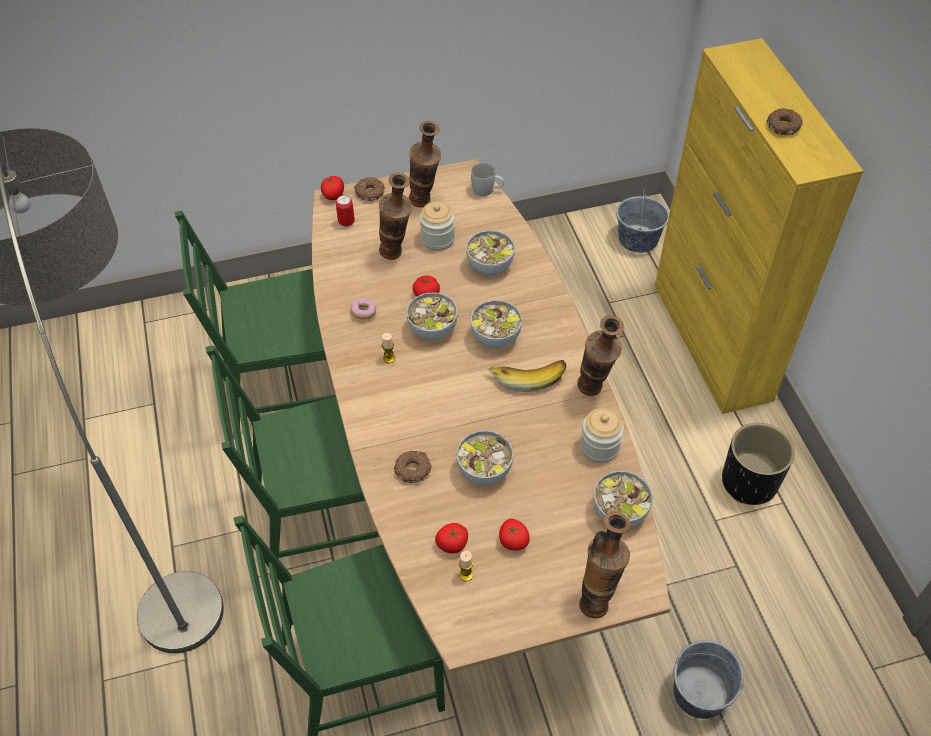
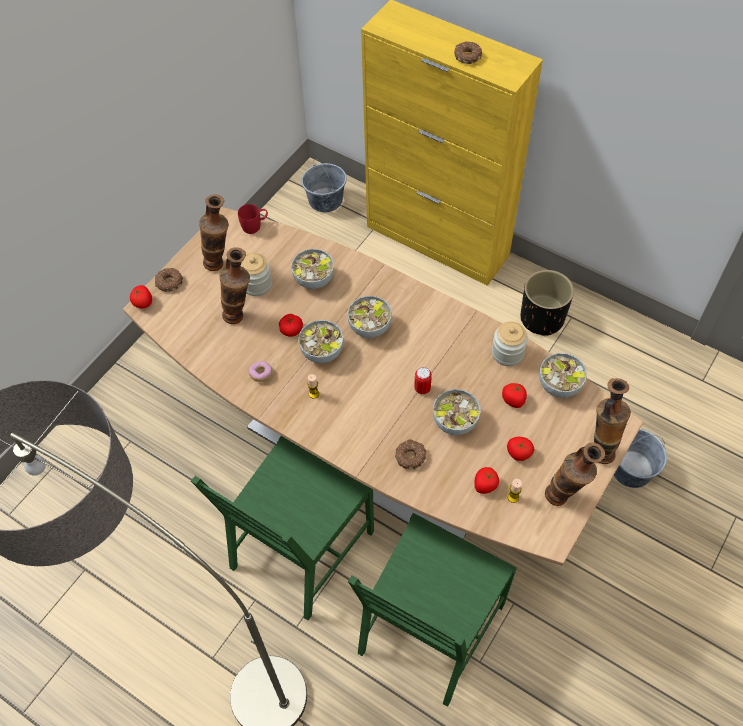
camera: 40 degrees left, 5 degrees up
green chair [175,211,336,437] -> none
can [336,195,355,227] -> can moved to [414,367,432,395]
white mug [471,163,504,196] -> red mug [238,204,268,234]
banana [487,360,566,392] -> none
vase [577,315,624,396] -> vase moved to [545,443,605,506]
none -> tomato [502,383,527,408]

